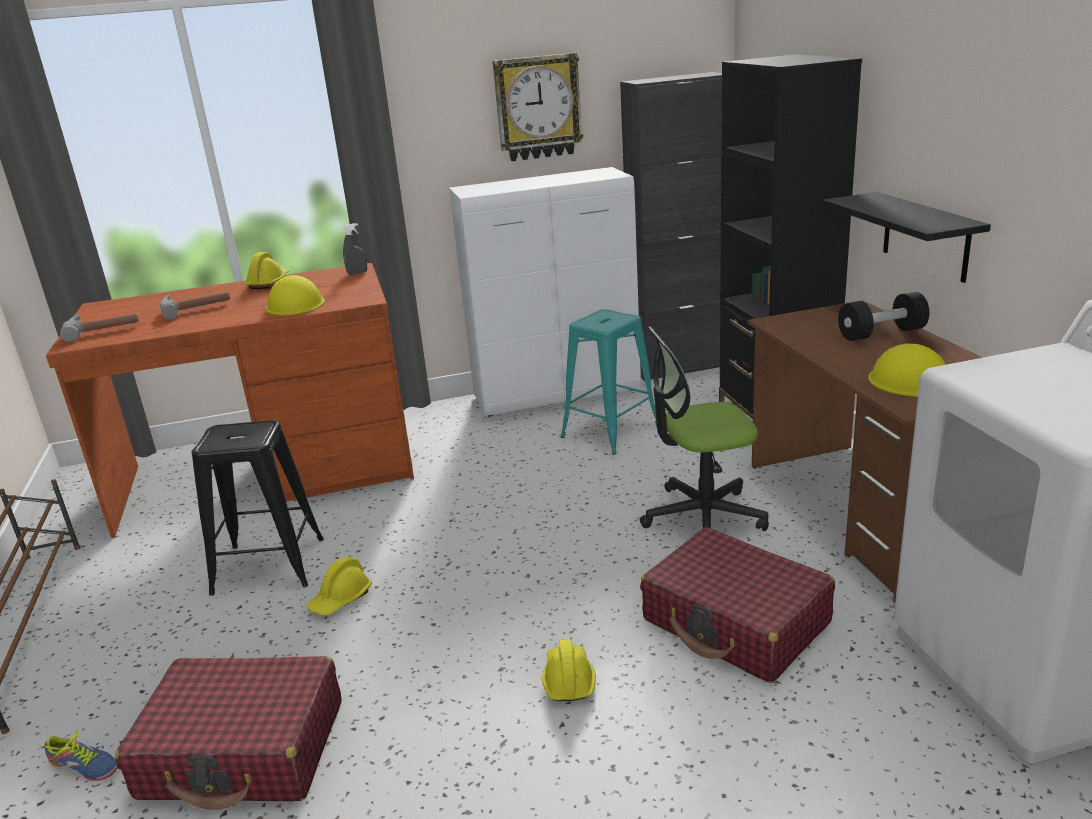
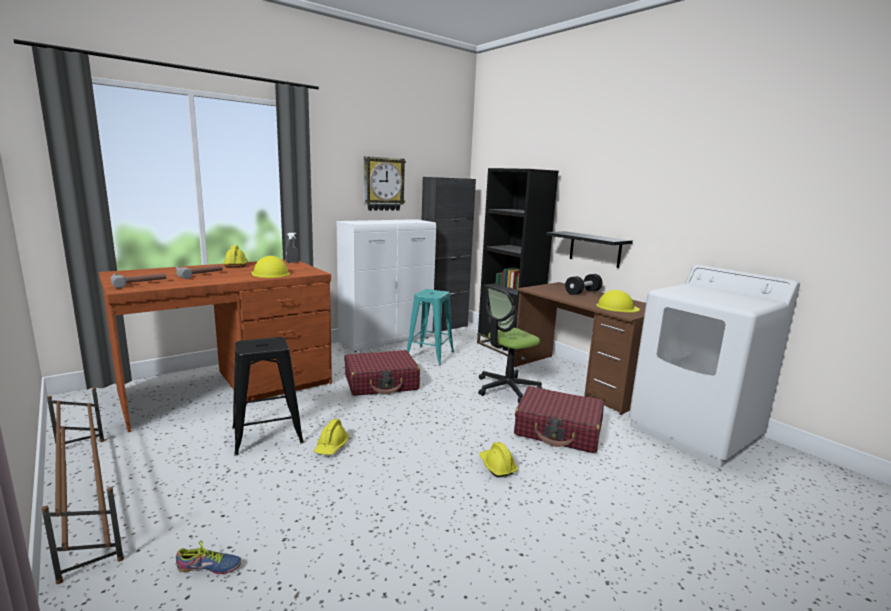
camera: 25 degrees left, 10 degrees down
red suitcase [115,656,342,810] -> red suitcase moved to [345,350,420,396]

